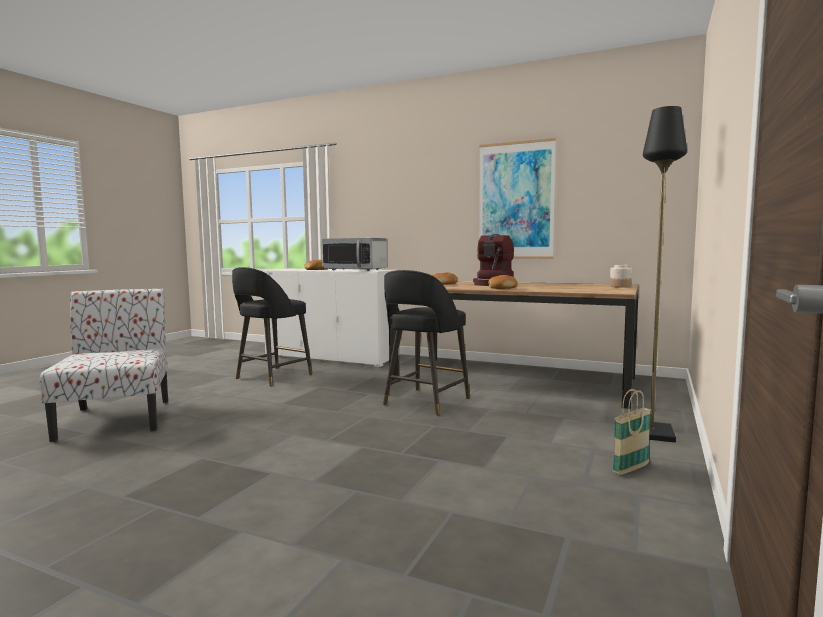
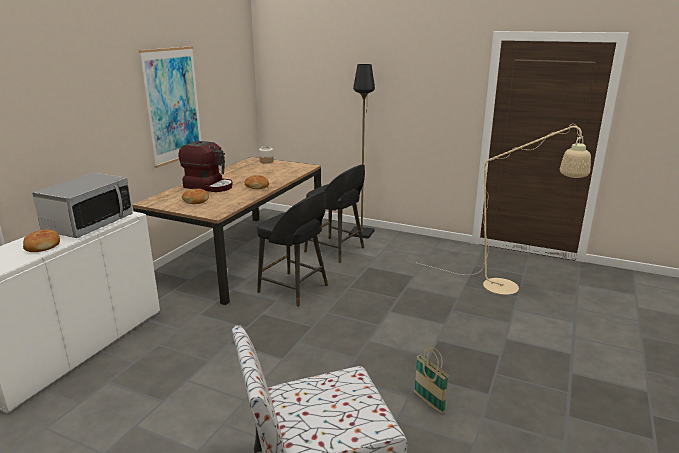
camera: 90 degrees left, 15 degrees up
black stool [232,267,312,386] -> black stool moved to [304,164,365,263]
basket [612,389,651,475] -> basket moved to [414,347,449,413]
none -> beige floor lamp [415,124,591,295]

